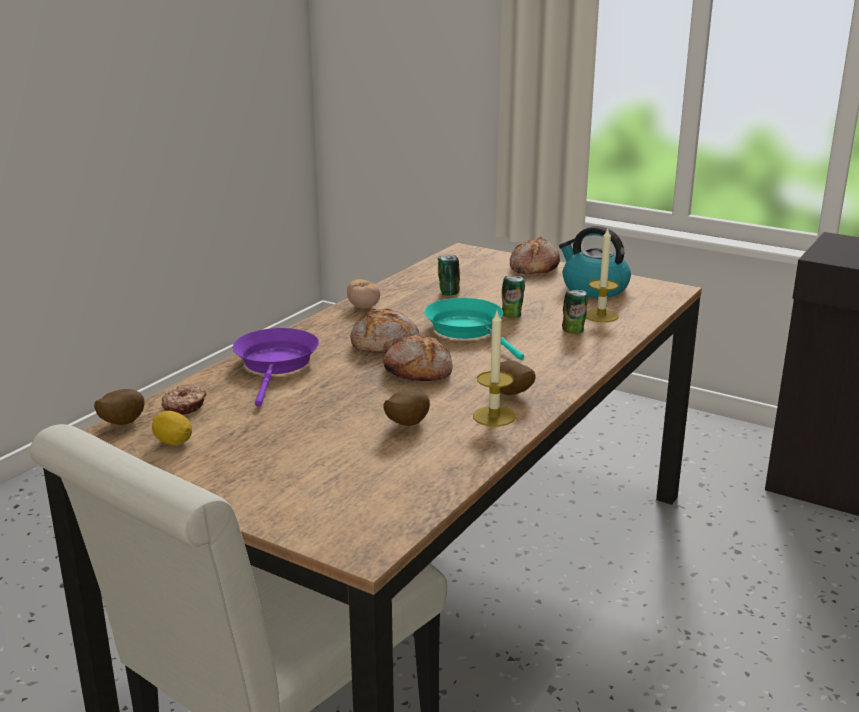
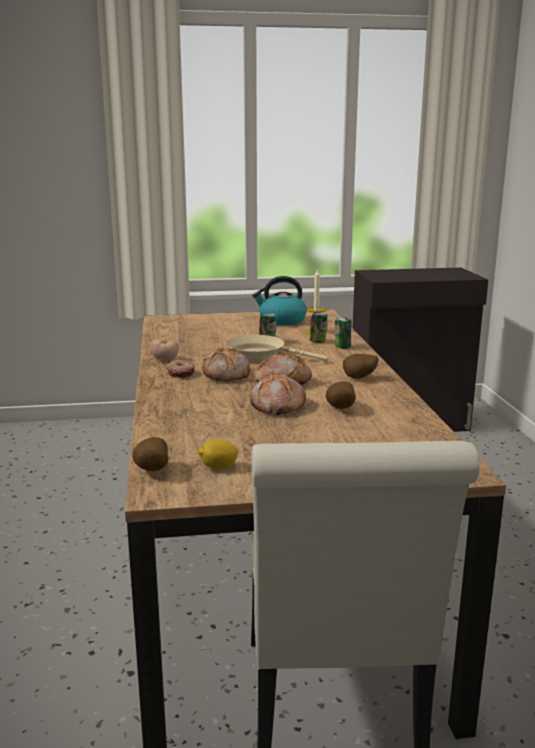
camera: 40 degrees left, 5 degrees down
donut [161,384,206,415] -> donut moved to [167,360,194,378]
purple frying pan [233,328,319,407] -> none
turquoise frying pan [424,298,524,360] -> beige frying pan [225,335,328,362]
can [438,254,460,295] -> can moved to [335,317,352,349]
candle [473,311,515,426] -> none
bread [510,237,560,274] -> bread moved to [250,372,306,415]

